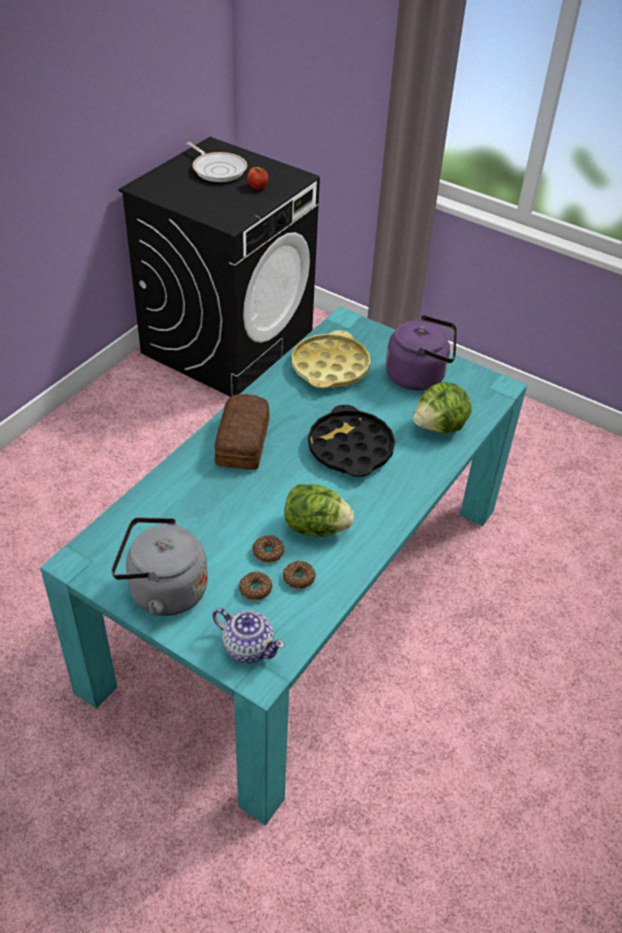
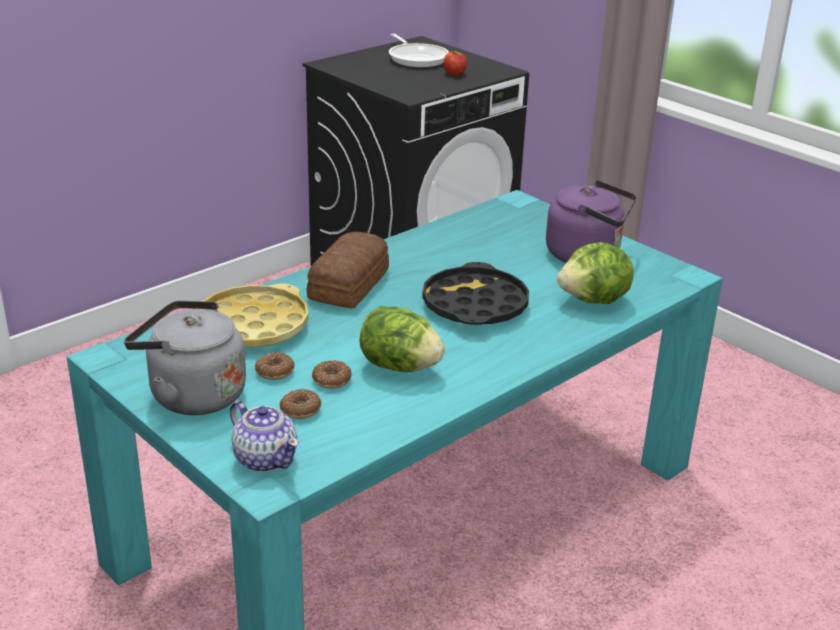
camera: 15 degrees right, 15 degrees down
donut [283,561,316,589] -> donut moved to [255,352,295,380]
yellow tray [292,330,371,389] -> yellow tray moved to [203,283,308,347]

